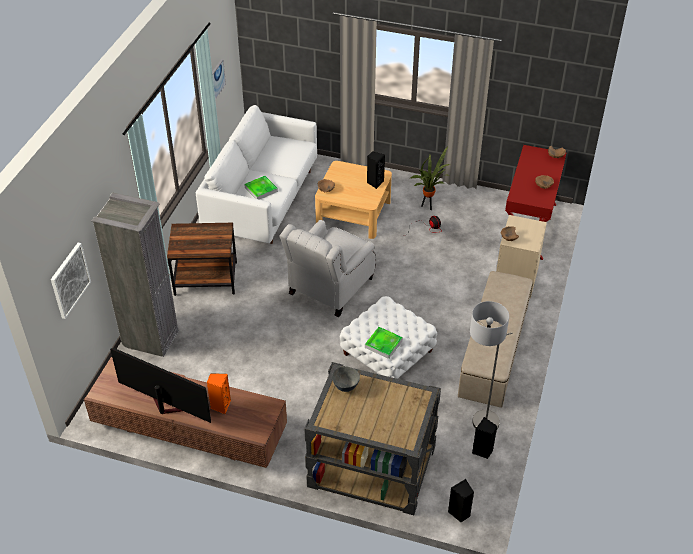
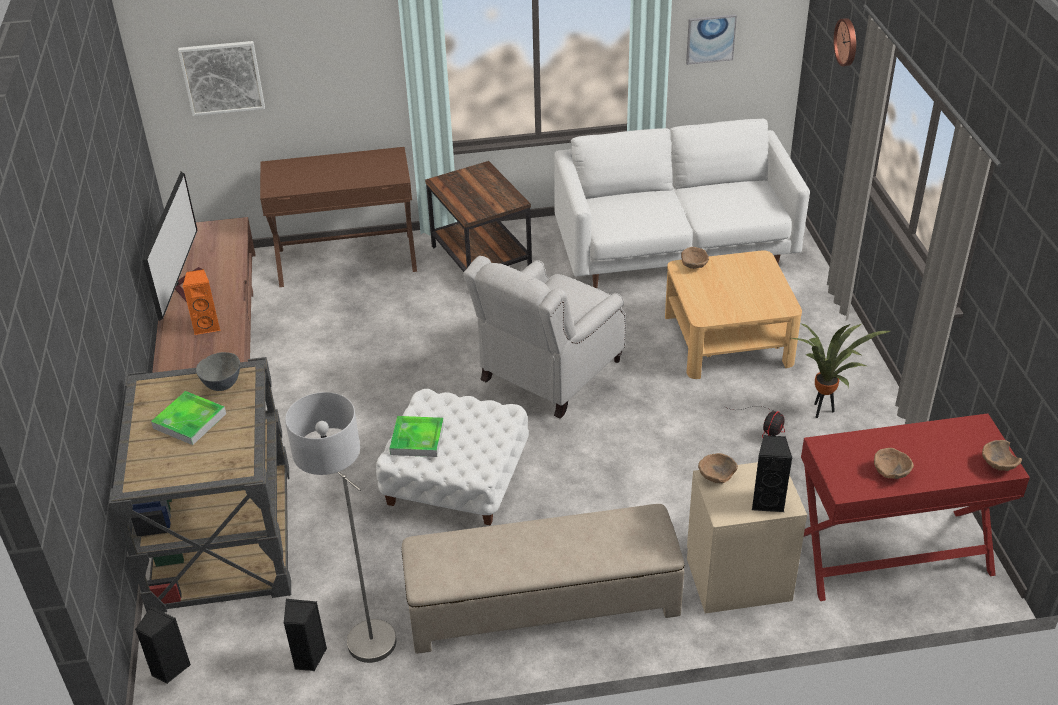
camera: 65 degrees right, 5 degrees down
grey cabinet [92,192,179,357] -> brown desk [260,147,417,287]
tray [244,176,278,200] -> tray moved to [151,391,226,445]
white armchair [280,220,376,317] -> white armchair turned 60 degrees counterclockwise [463,256,626,419]
black speaker [367,151,385,189] -> black speaker moved to [752,435,792,512]
none -> wall clock [833,18,856,66]

